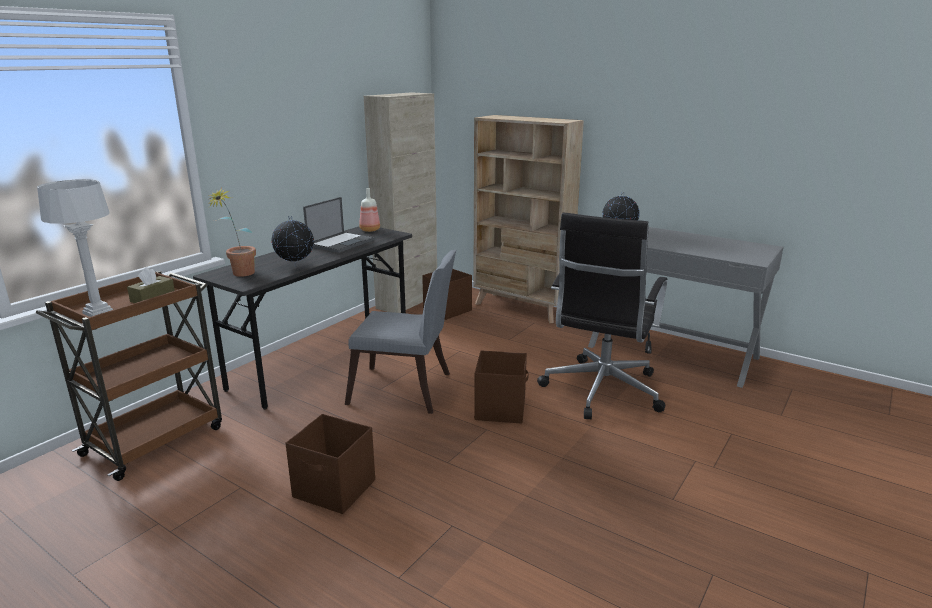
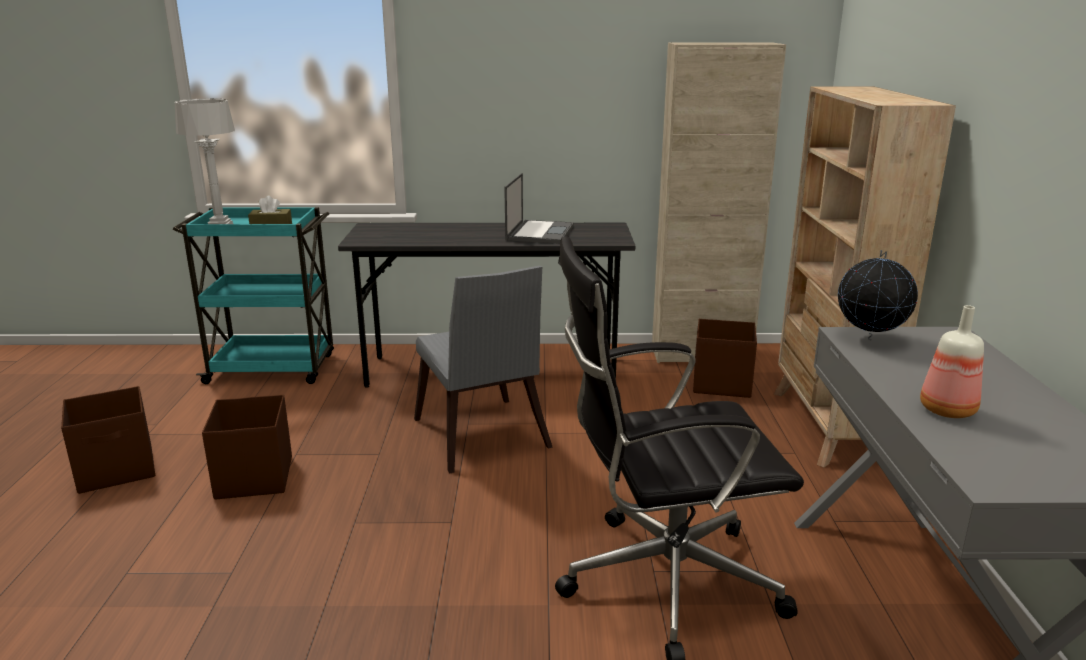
camera: 55 degrees right, 0 degrees up
brown cart [36,271,222,481] -> turquoise cart [173,207,334,384]
potted plant [208,188,256,277] -> none
globe [272,216,314,266] -> none
laptop [303,197,374,253] -> laptop turned 75 degrees counterclockwise [504,173,574,244]
bottle [359,188,380,232] -> bottle moved to [920,305,984,418]
brown storage box [474,350,529,423] -> brown storage box moved to [61,386,155,494]

